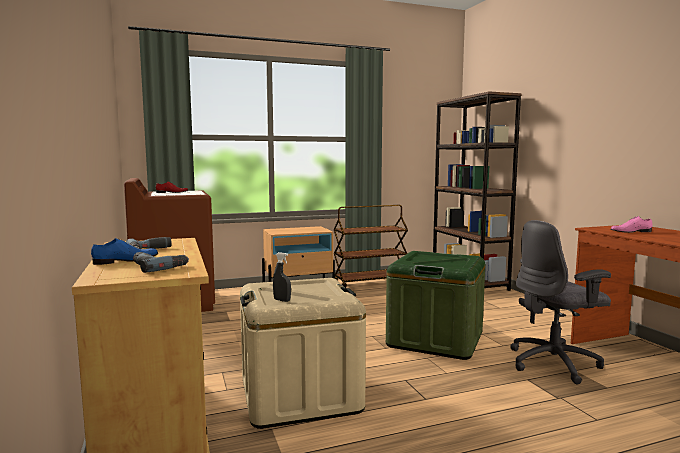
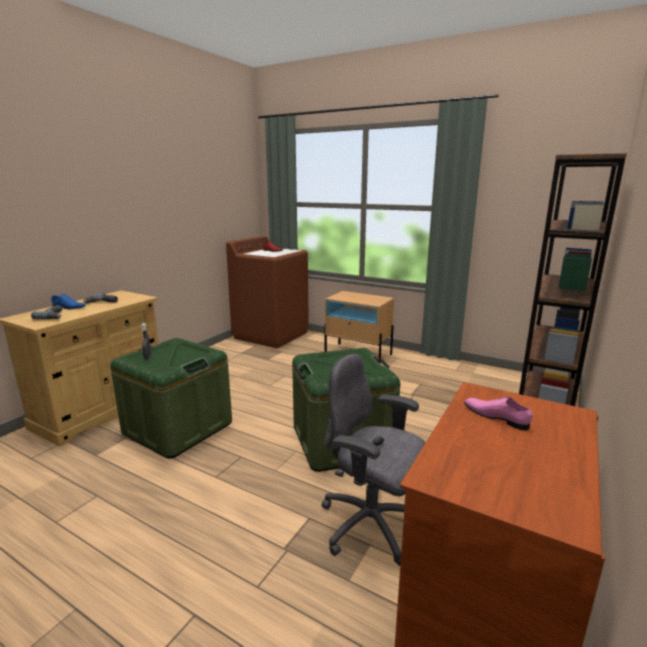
camera: 50 degrees right, 10 degrees up
beige storage box [240,278,366,429] -> green storage box [110,338,232,459]
brown cart [334,205,408,288] -> none

